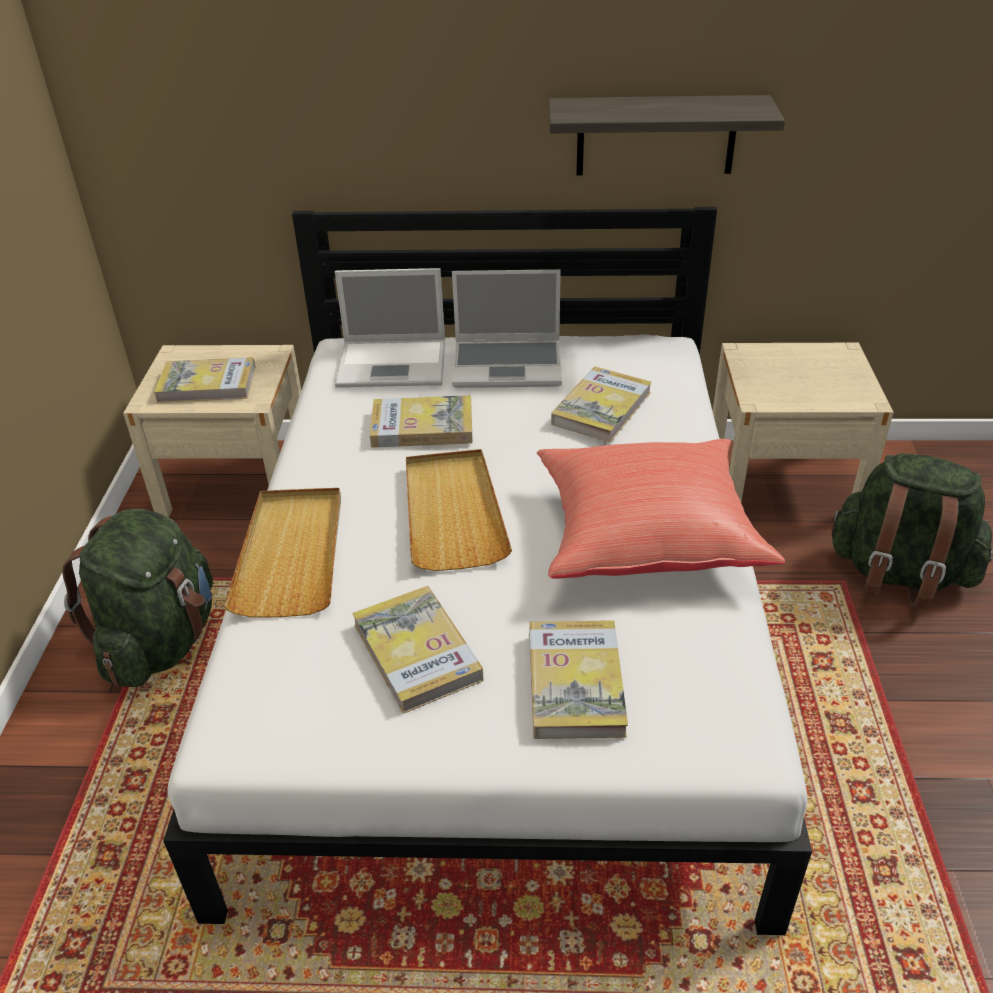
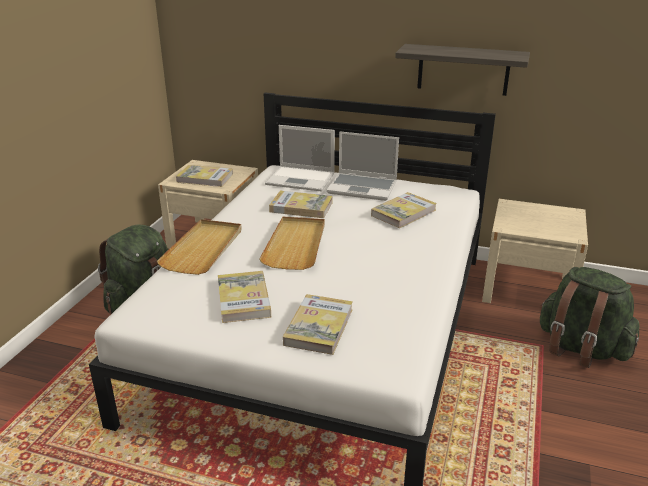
camera: 15 degrees right, 10 degrees down
red pillow [537,439,785,579] -> none

